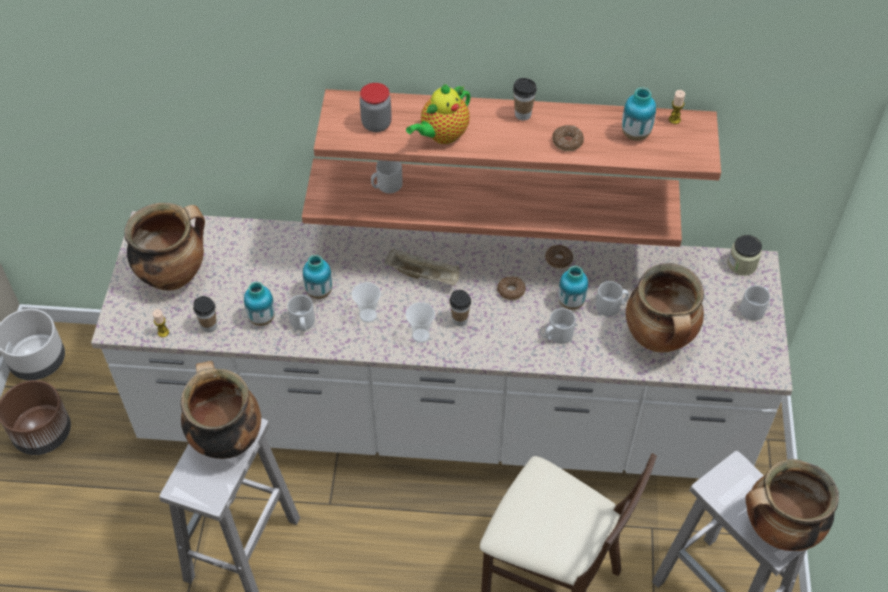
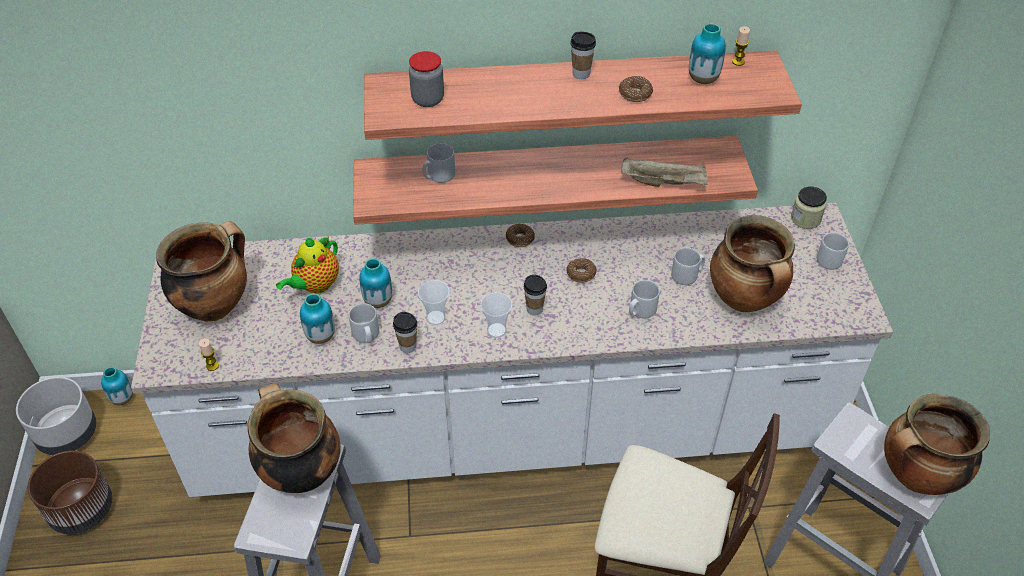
camera: 10 degrees left, 5 degrees down
cup [193,296,217,332] -> cup moved to [393,312,417,353]
beige tray [384,249,460,286] -> beige tray moved to [621,158,708,187]
teapot [406,84,471,144] -> teapot moved to [276,236,339,293]
donut [545,245,573,269] -> donut moved to [506,224,535,247]
vase [558,266,588,310] -> vase moved to [101,367,133,405]

